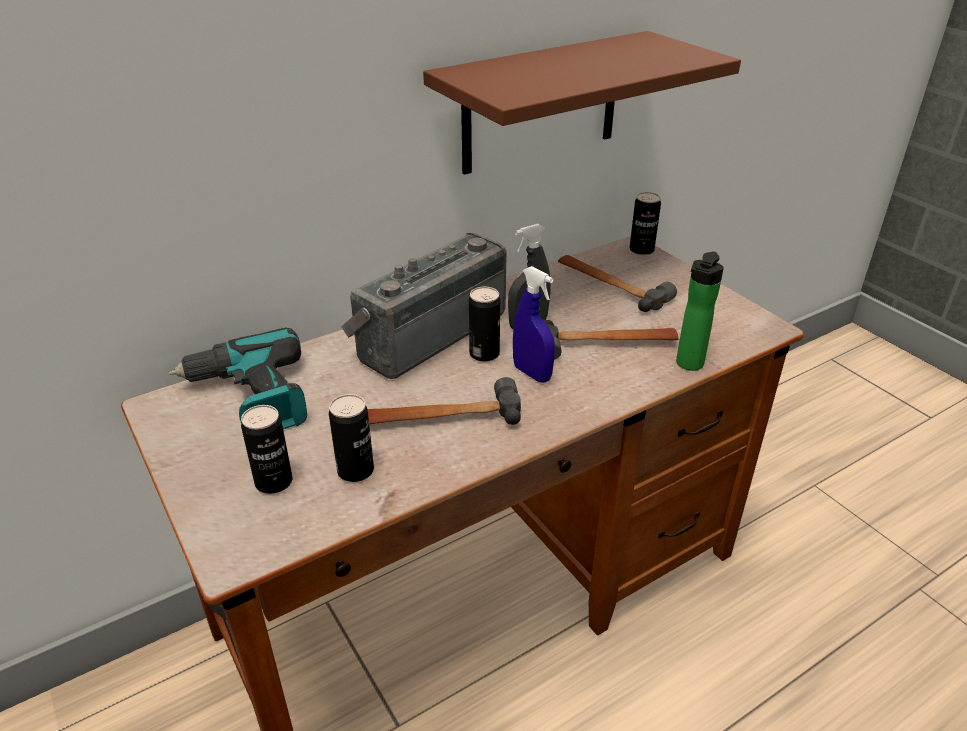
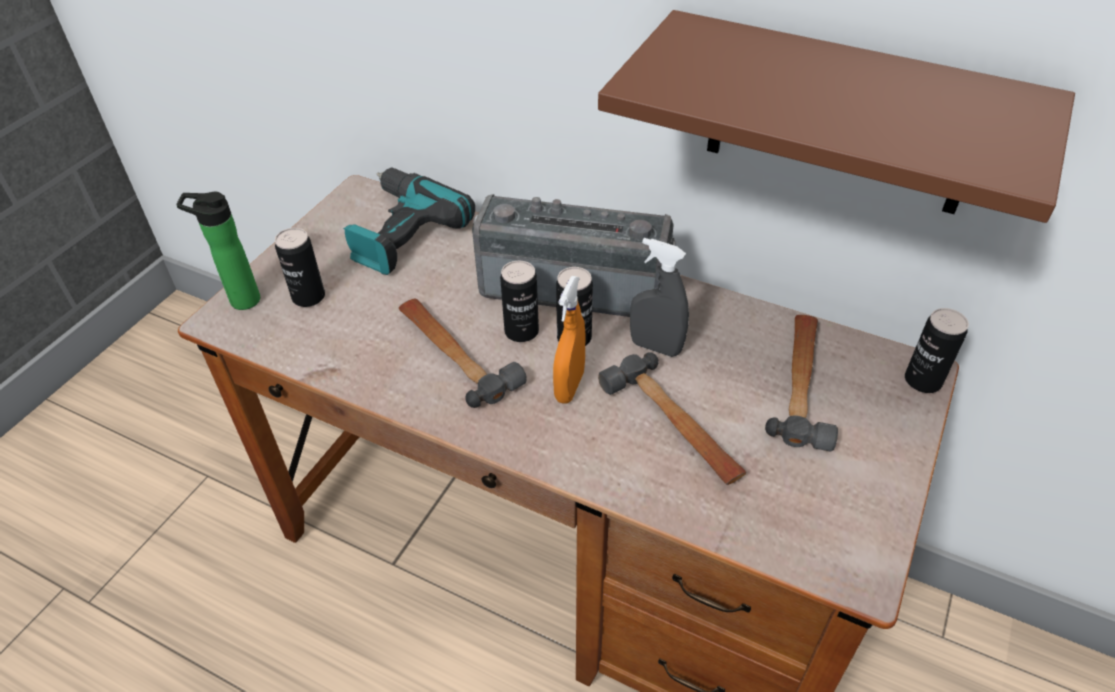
camera: 60 degrees right, 10 degrees up
can [329,394,374,482] -> can moved to [500,261,539,342]
blue spray bottle [513,266,555,383] -> orange spray bottle [553,276,585,404]
bottle [676,251,724,371] -> bottle moved to [177,192,260,310]

